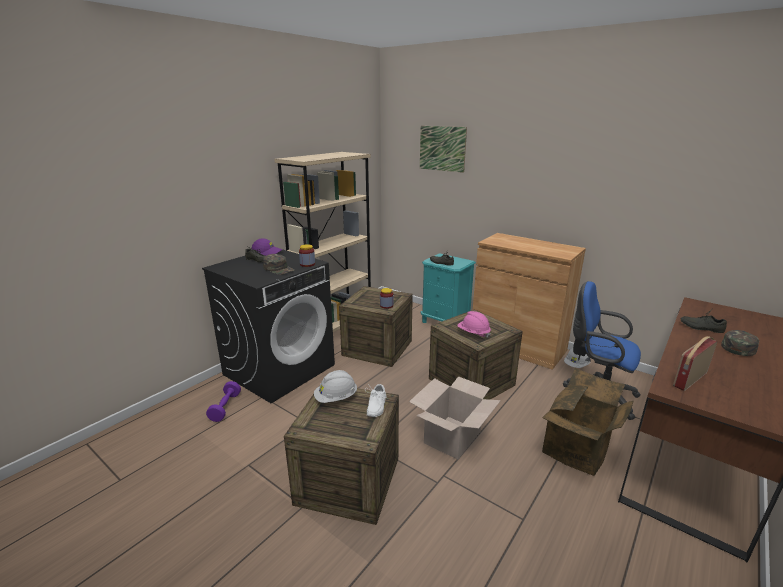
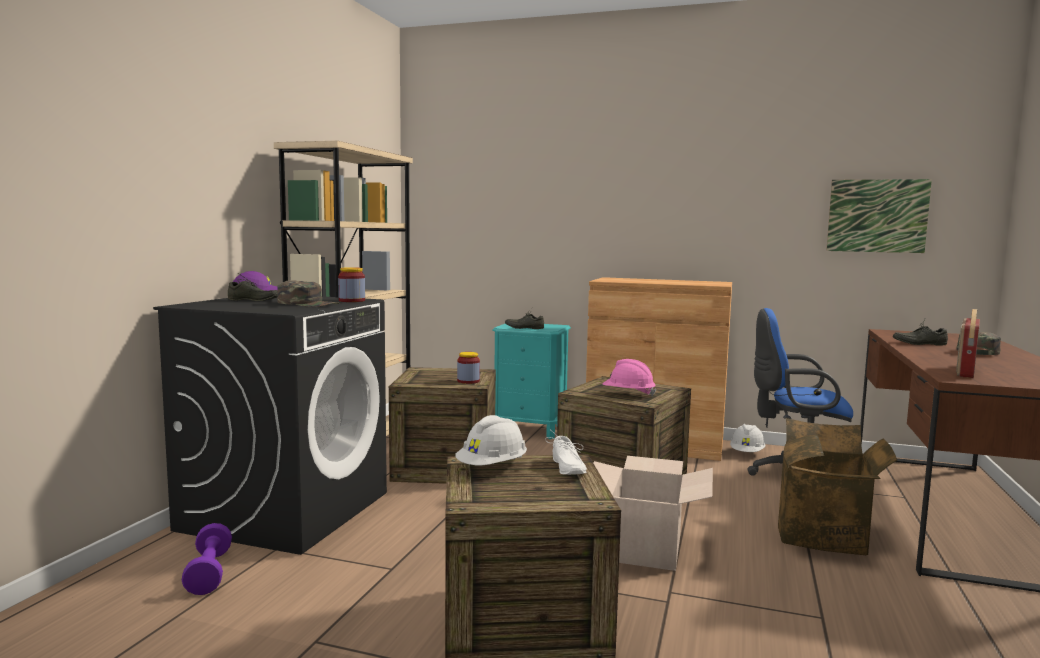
camera: 20 degrees left, 15 degrees down
picture [420,126,467,173] -> picture moved to [826,179,932,253]

